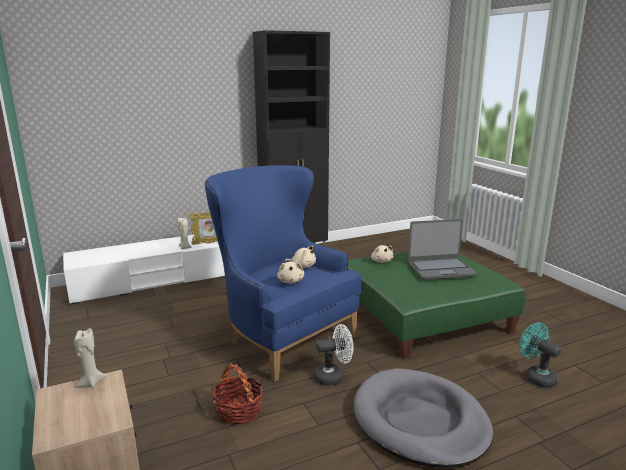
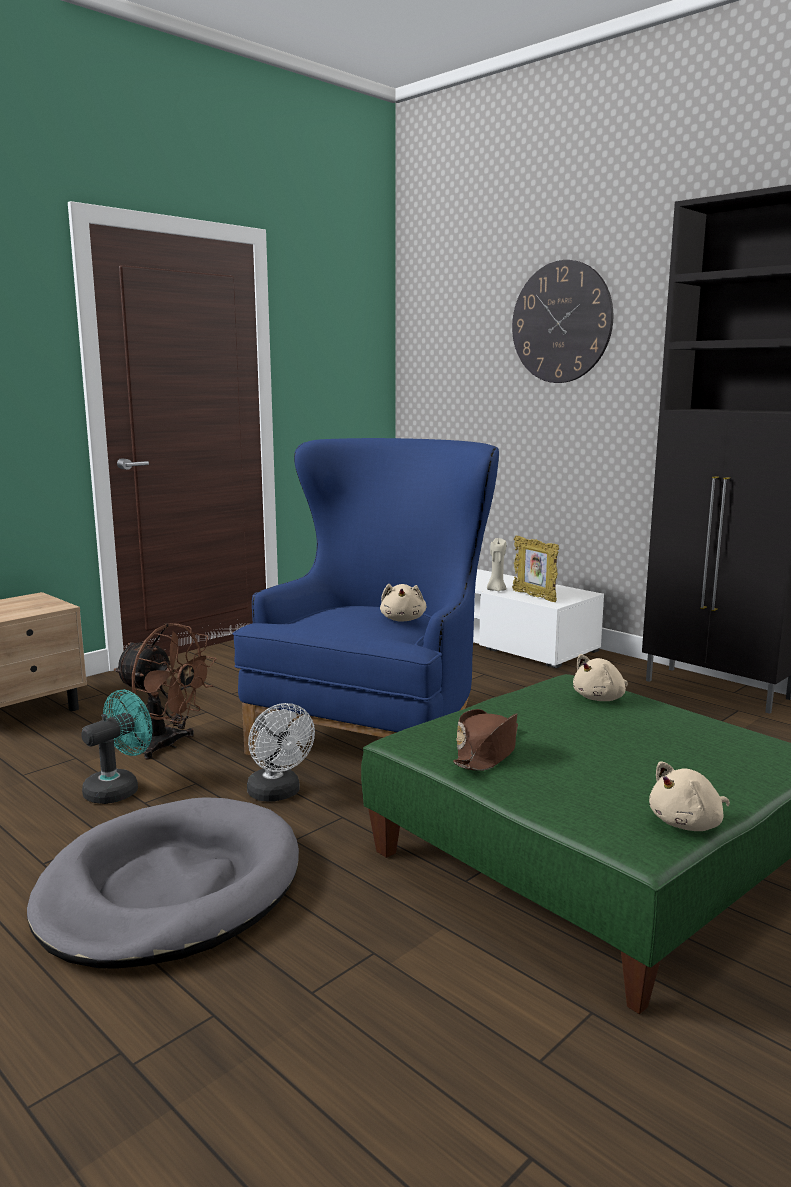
camera: 70 degrees right, 5 degrees down
beige candle [74,328,106,388] -> none
basket [212,363,263,425] -> brown fan [114,623,217,759]
beige plush toy [277,262,304,284] -> beige plush toy moved to [649,761,730,831]
laptop [408,219,477,280] -> none
turquoise fan [519,323,561,388] -> turquoise fan moved to [81,690,152,804]
none -> brown hat [453,709,518,771]
none -> wall clock [512,260,613,383]

